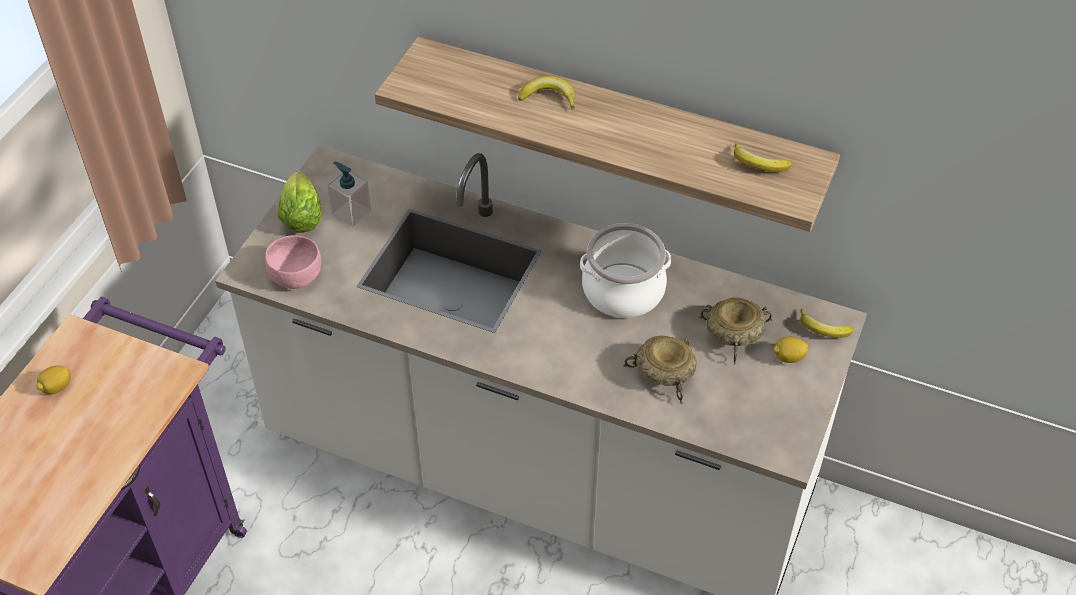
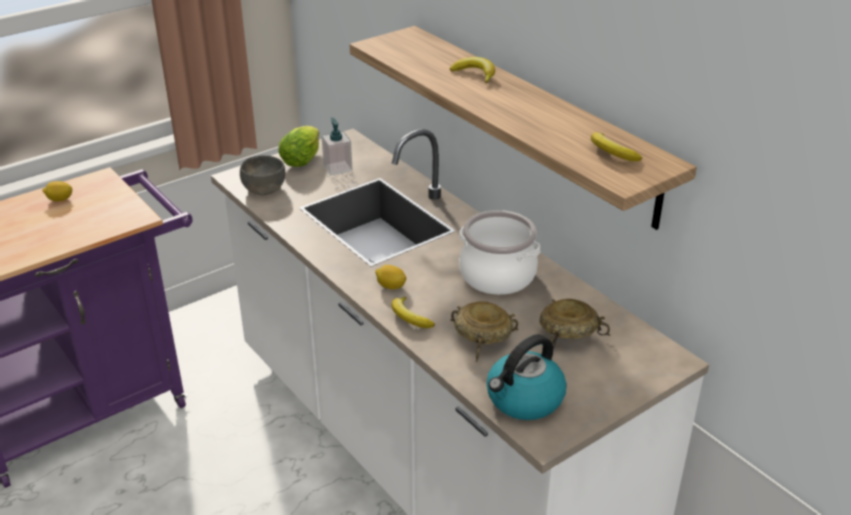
camera: 30 degrees right, 15 degrees down
pink bowl [265,236,321,289] -> grey bowl [240,155,285,195]
lemon [774,337,808,363] -> lemon moved to [375,265,406,290]
banana [800,309,854,338] -> banana moved to [392,297,435,328]
none -> kettle [486,334,567,420]

